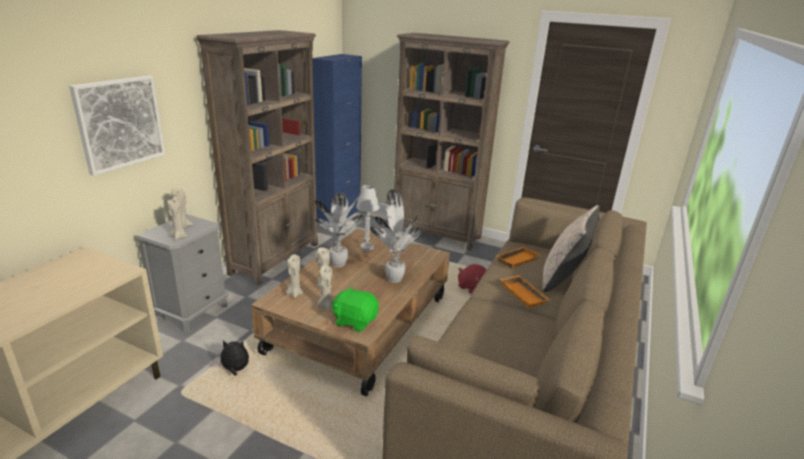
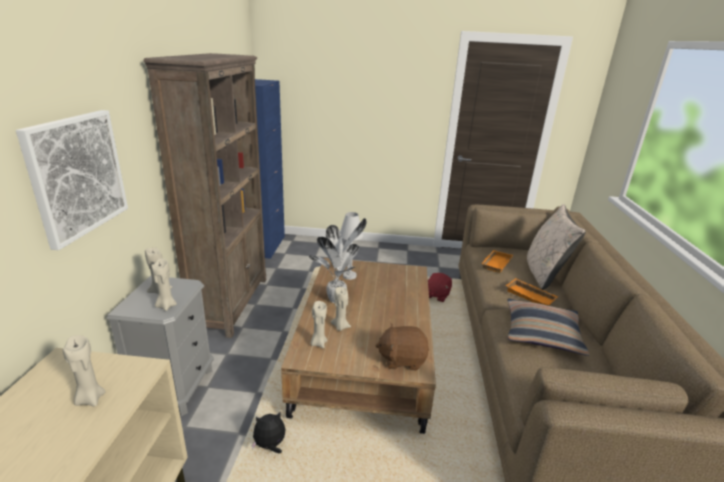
camera: 20 degrees left, 0 degrees up
beige candle [318,265,333,310] -> beige candle moved to [63,335,106,406]
green plush toy [332,287,379,332] -> brown plush toy [375,323,429,371]
potted plant [370,189,422,283] -> none
brown bookcase [394,33,510,251] -> none
none -> pillow [507,299,590,356]

